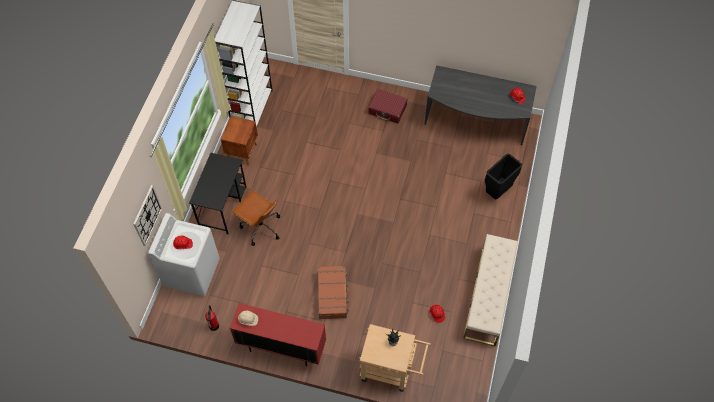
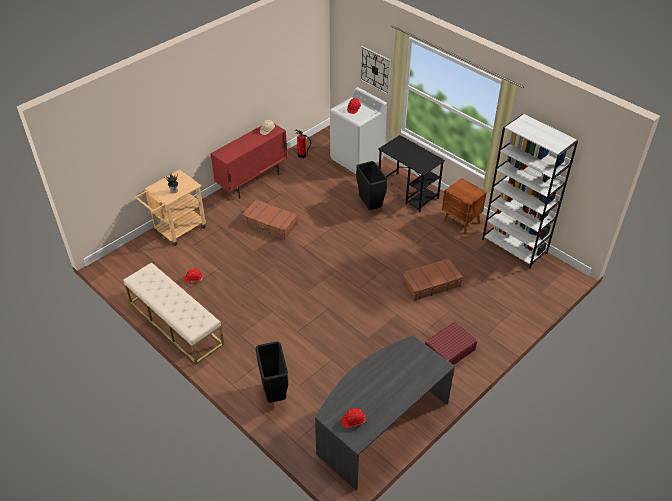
camera: 120 degrees right, 15 degrees down
brown office chair [232,190,280,246] -> black trash can [356,161,387,210]
none -> brown suitcase [401,258,463,301]

